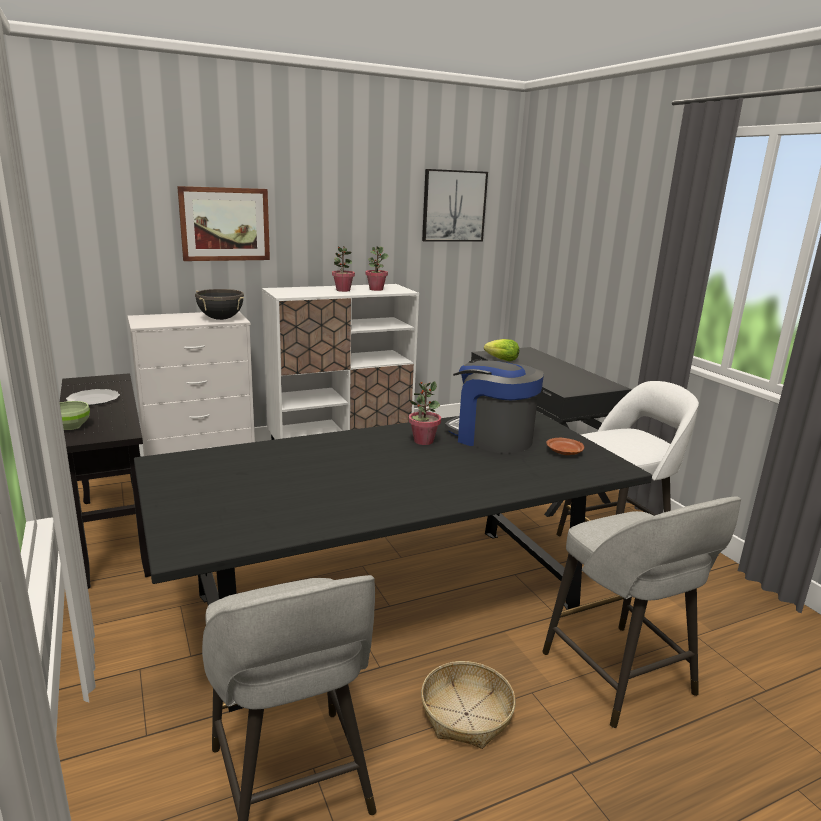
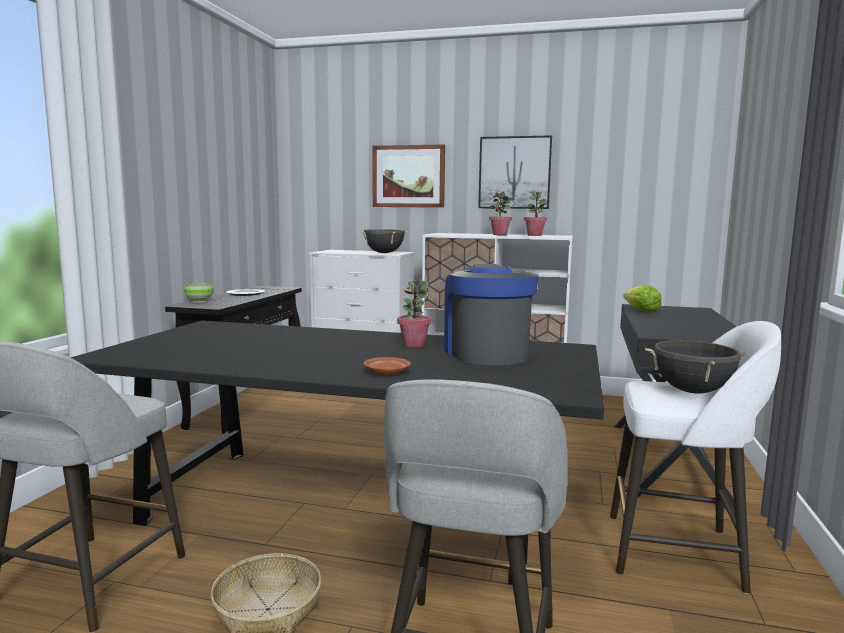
camera: 40 degrees right, 10 degrees down
picture [422,169,488,242] -> picture moved to [478,135,552,209]
brown plate [546,438,584,455] -> brown plate moved to [363,357,411,376]
none -> black cooking pot [645,340,745,394]

